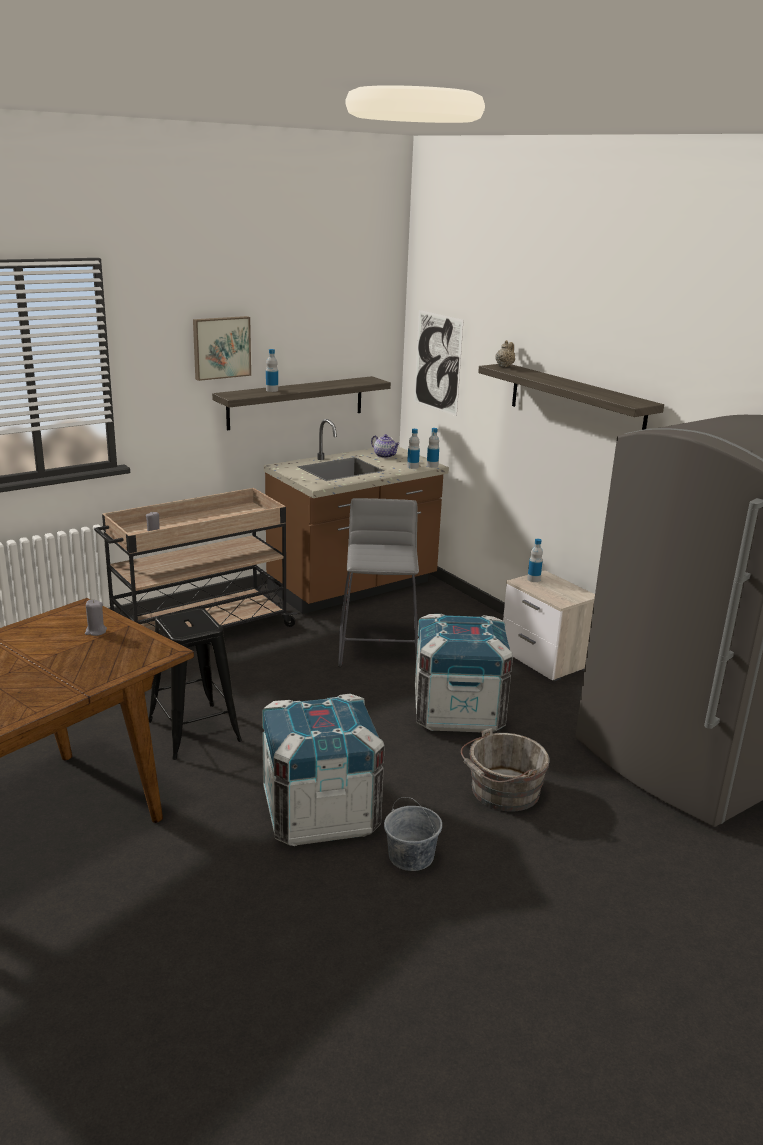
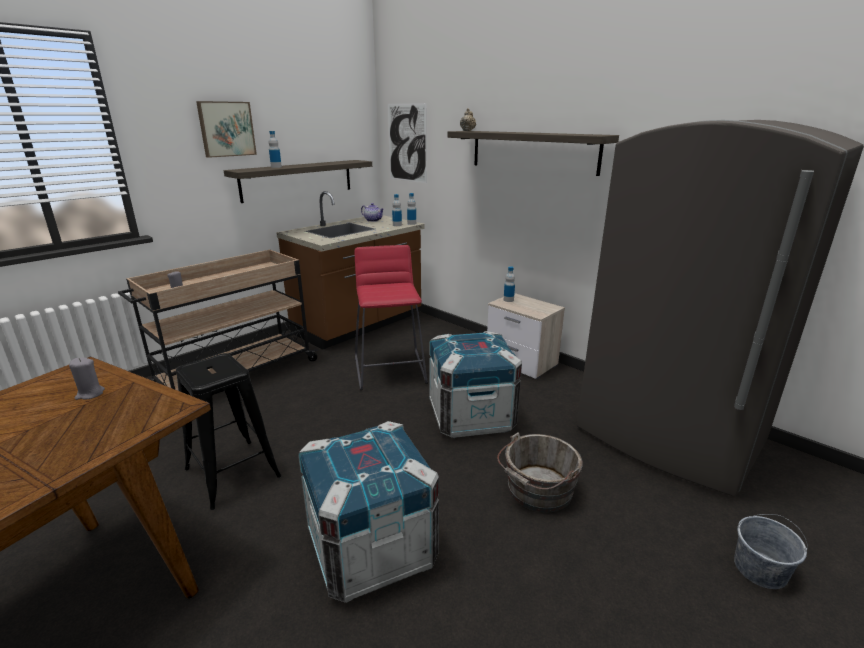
camera: 10 degrees left, 0 degrees up
grey stool [338,498,419,667] -> red stool [355,245,428,390]
grey bucket [384,797,442,871] -> grey bucket moved to [734,514,808,589]

